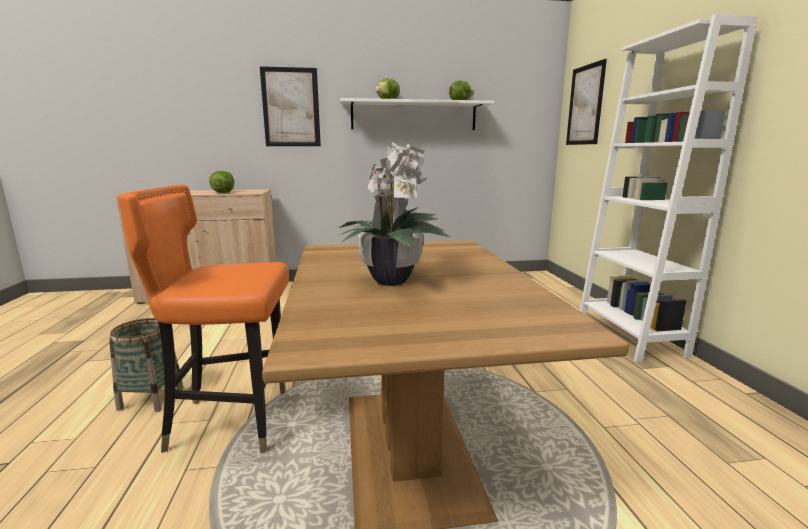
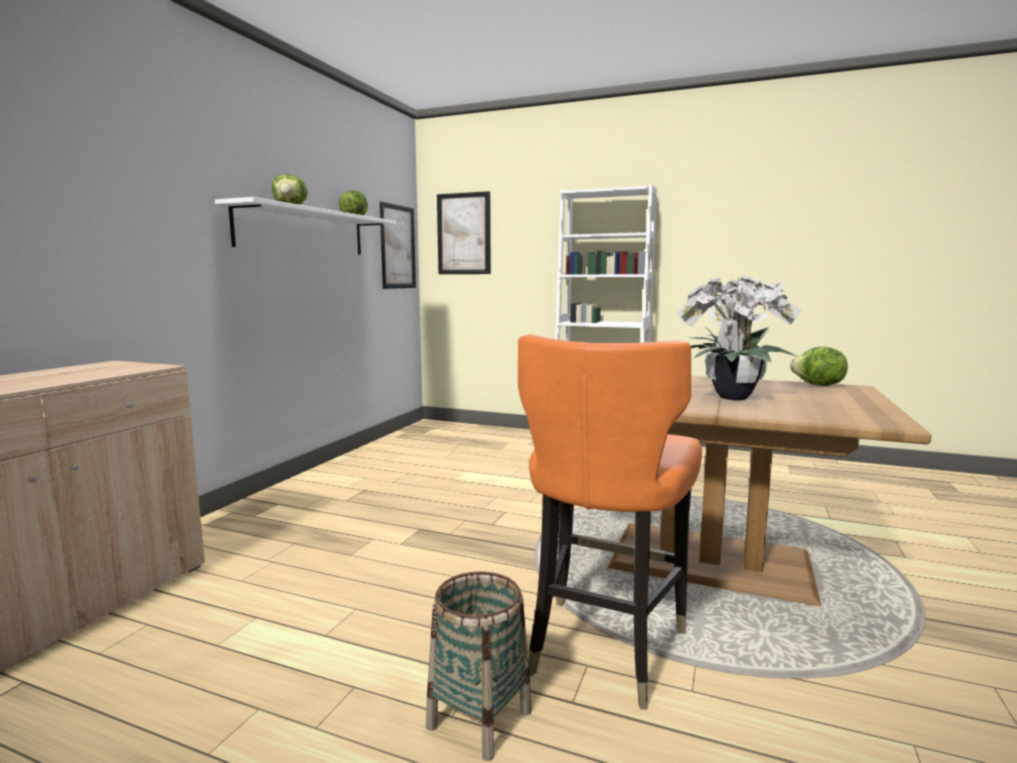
camera: 60 degrees left, 5 degrees down
lettuce [209,171,234,193] -> lettuce moved to [790,347,848,386]
picture [260,66,321,146] -> picture moved to [380,202,416,289]

